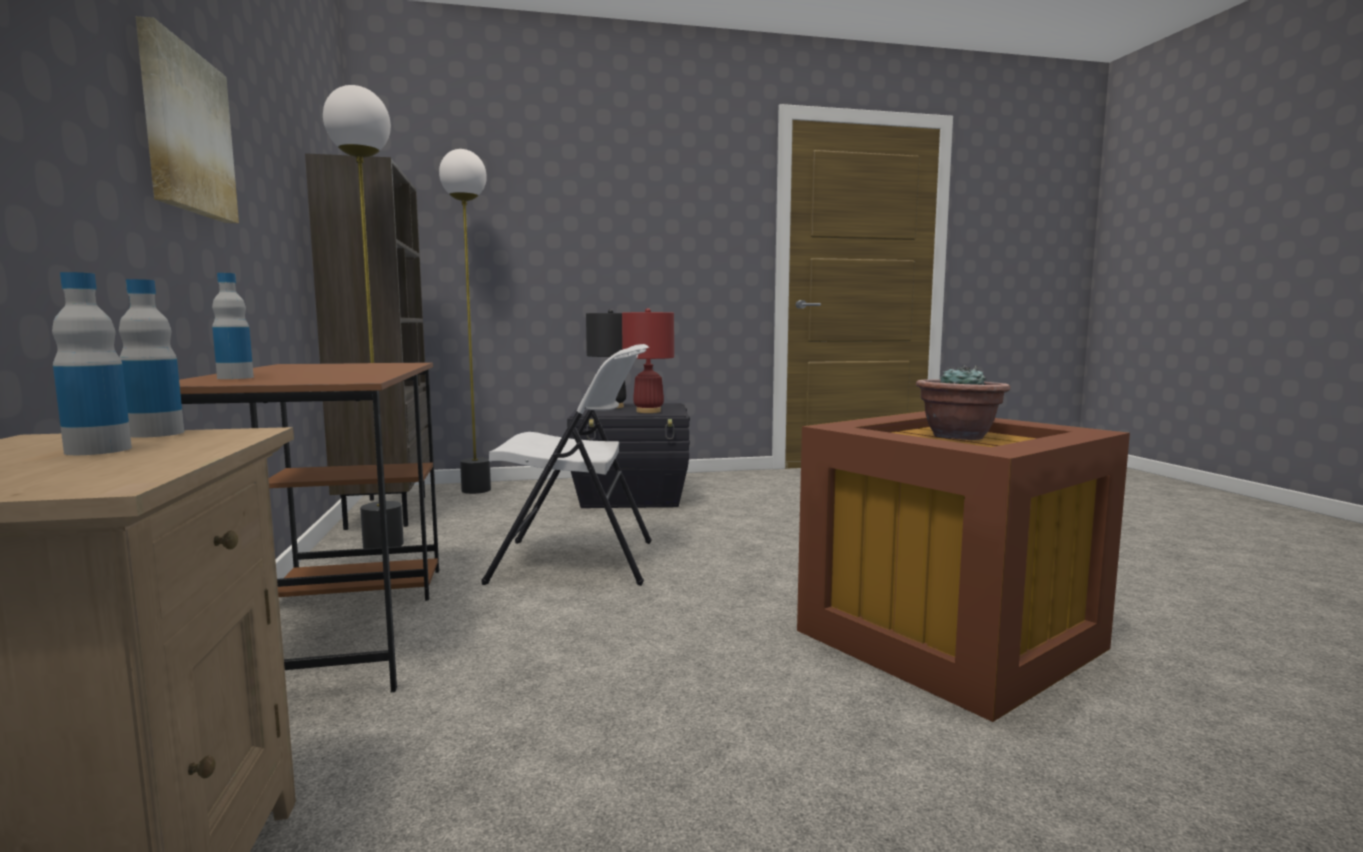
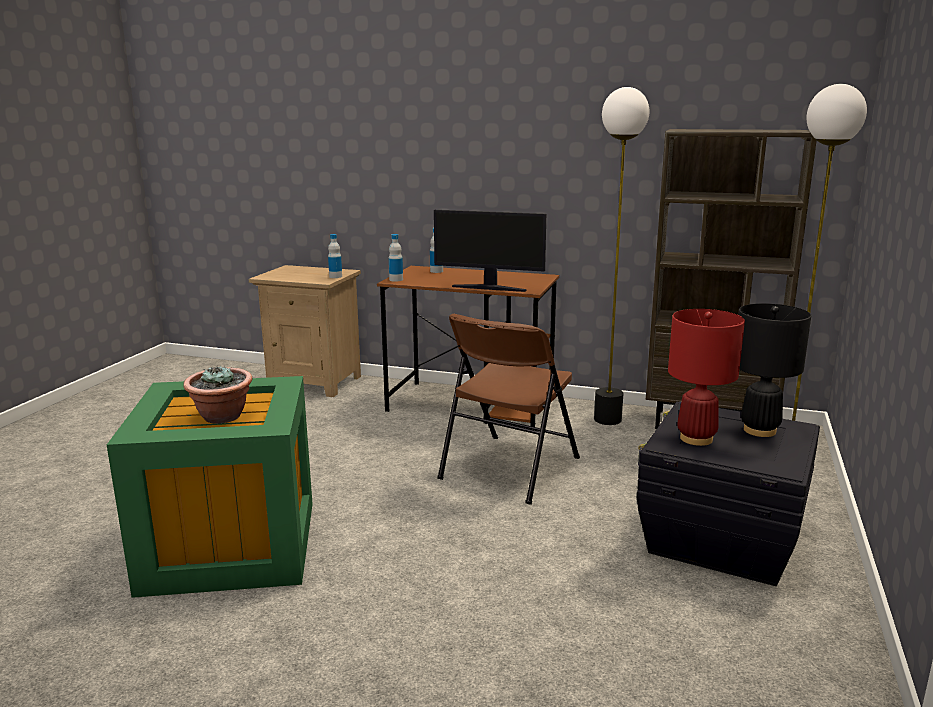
camera: 120 degrees right, 10 degrees up
bottle [52,272,132,455] -> bottle moved to [389,234,403,282]
picture [136,16,239,223] -> none
white chair [482,344,652,586] -> brown chair [437,314,580,505]
brown storage box [797,411,1130,722] -> green storage box [107,376,313,598]
none -> monitor [434,210,546,292]

